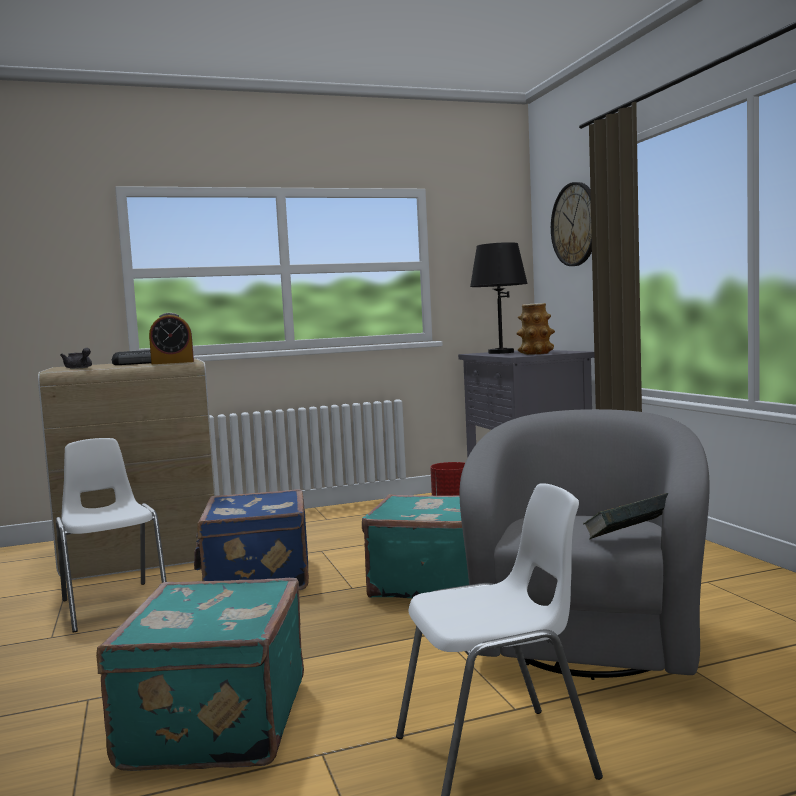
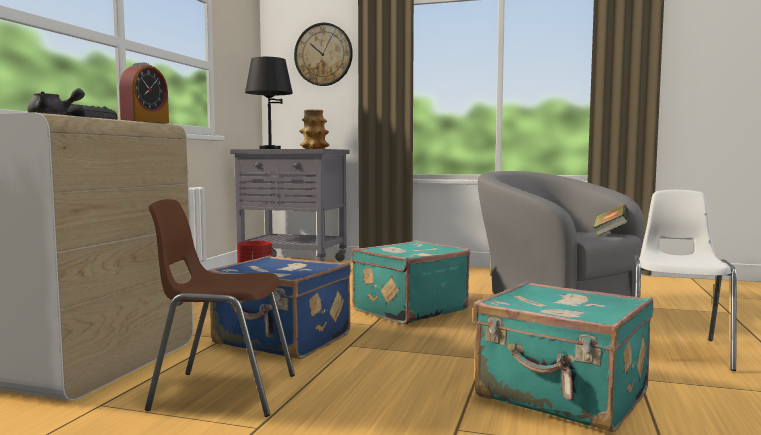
camera: 55 degrees left, 0 degrees up
white chair [56,438,167,633] -> brown chair [145,199,295,417]

